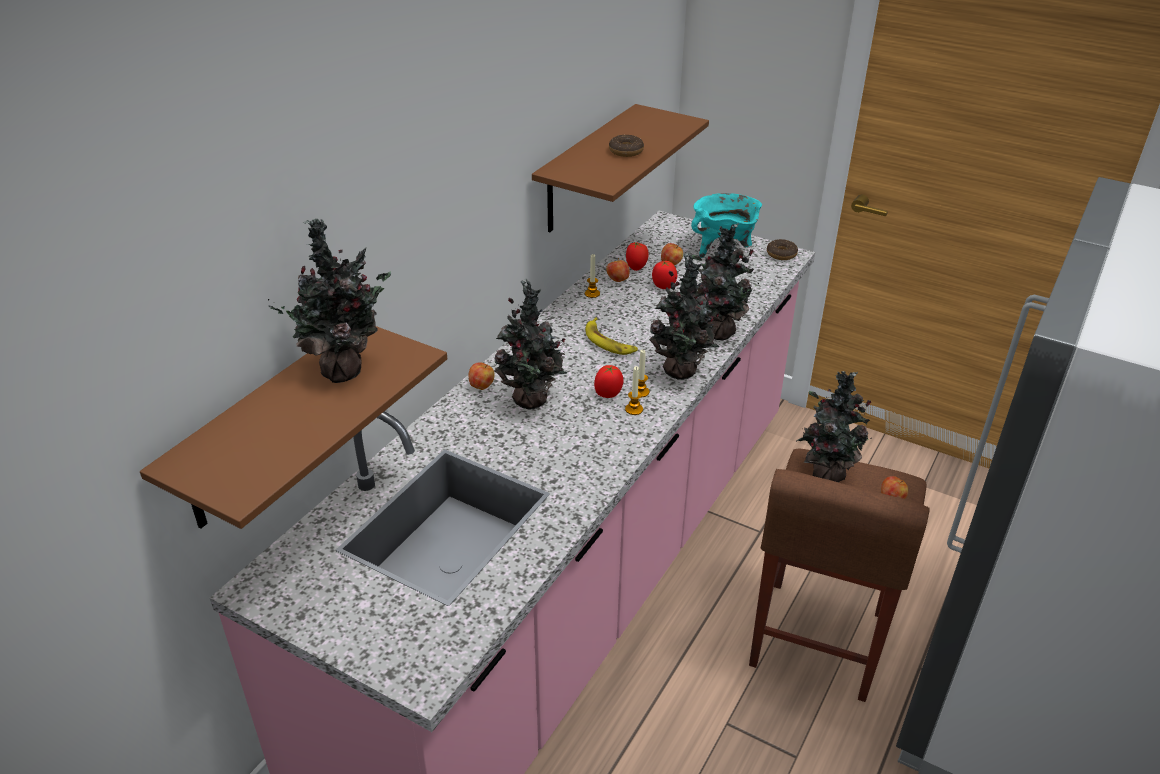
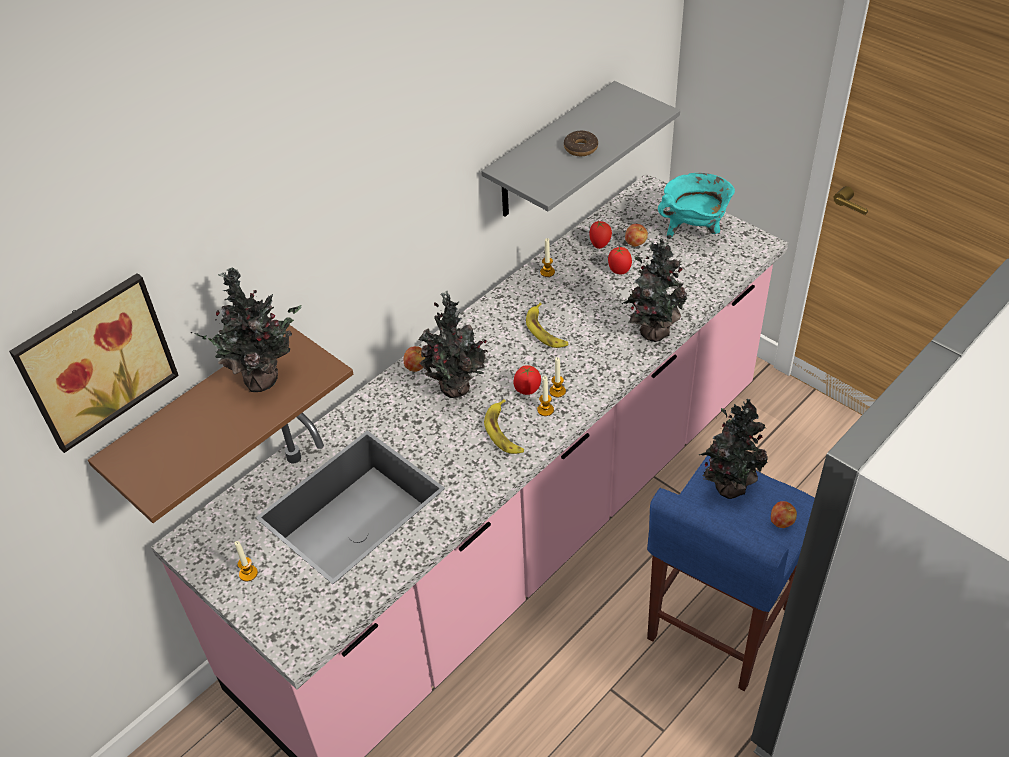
camera: 15 degrees right, 10 degrees up
brown shelf [532,104,709,232] -> grey shelf [481,81,680,217]
apple [606,258,630,282] -> none
potted plant [649,252,719,380] -> none
brown stool [749,449,930,702] -> blue stool [647,455,815,691]
donut [767,239,798,260] -> none
none -> picture [9,273,179,453]
none -> candle [235,541,258,581]
none -> banana [484,399,524,454]

